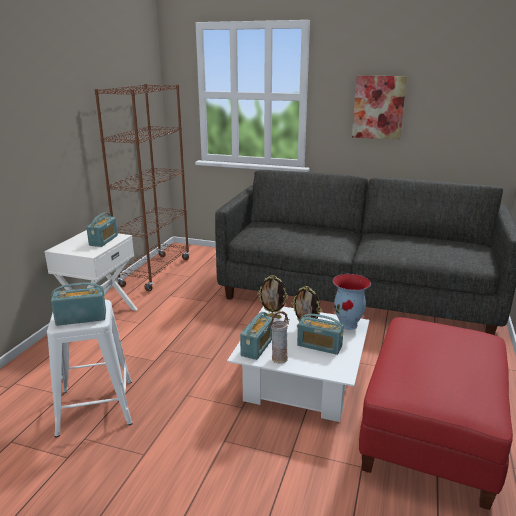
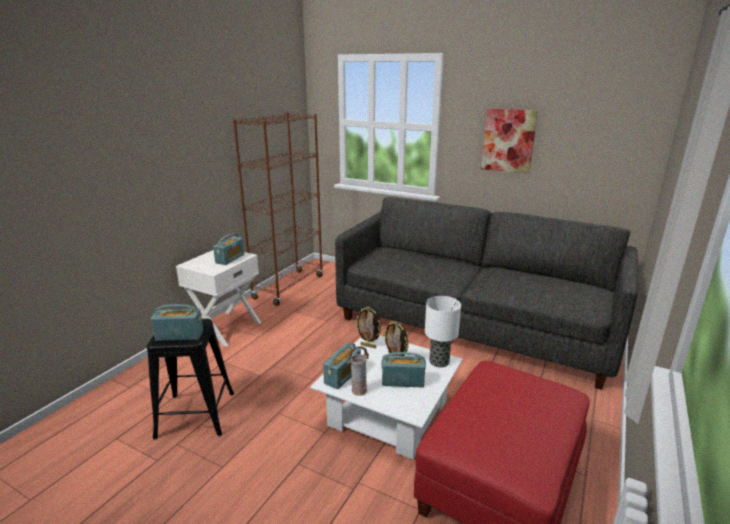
camera: 10 degrees right, 0 degrees up
white stool [47,300,133,437] -> black stool [147,319,234,440]
radio [297,314,344,355] -> radio turned 150 degrees clockwise [381,352,426,387]
vase [333,274,371,330] -> table lamp [425,296,461,367]

